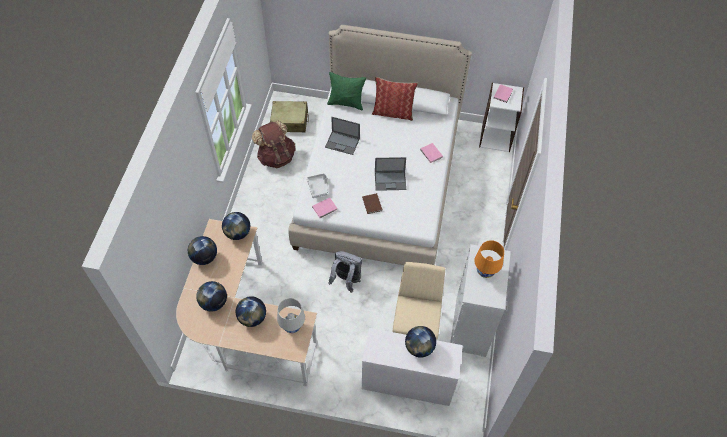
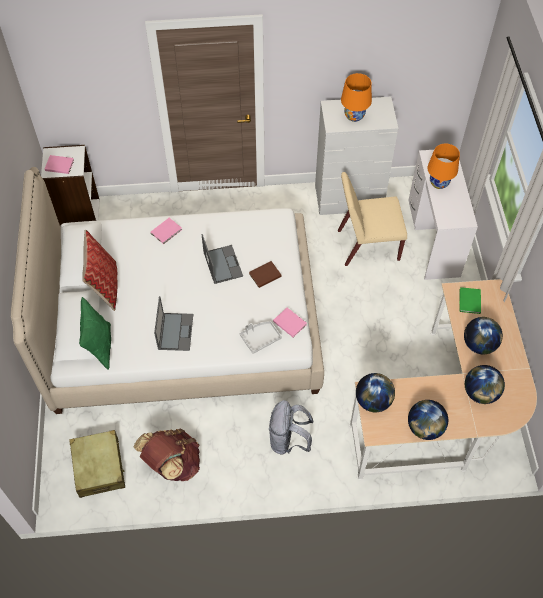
camera: 105 degrees left, 0 degrees up
white table lamp [277,298,305,333] -> green book [459,287,481,314]
grey backpack [328,251,362,293] -> grey backpack moved to [269,400,313,454]
globe [405,326,436,358] -> orange table lamp [427,144,460,189]

